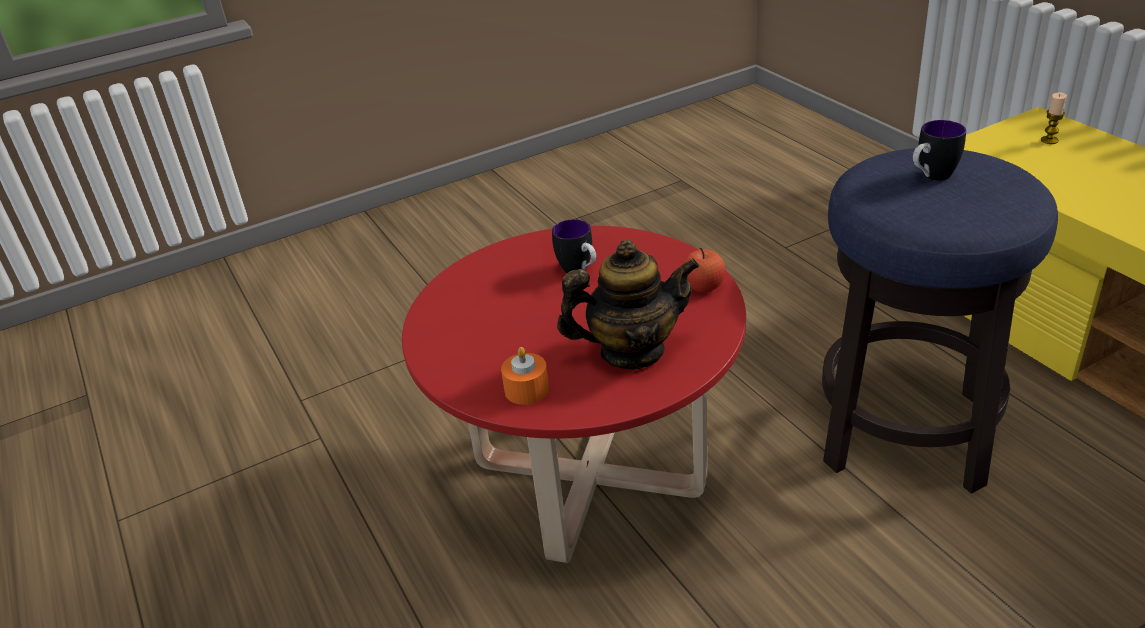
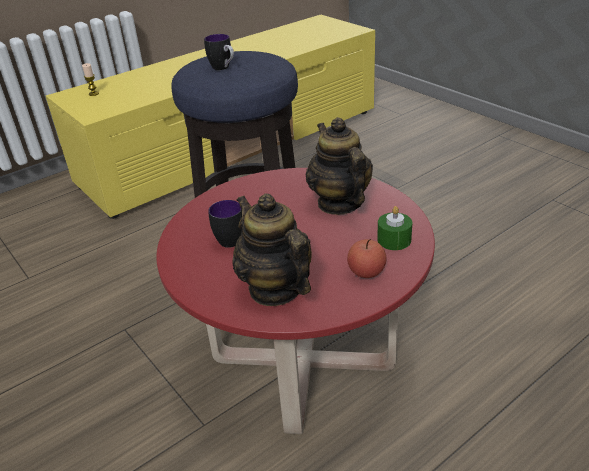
camera: 100 degrees left, 0 degrees up
orange candle [501,347,549,405] -> green candle [377,206,412,250]
apple [683,247,725,292] -> apple moved to [347,239,386,278]
none -> teapot [233,194,312,306]

